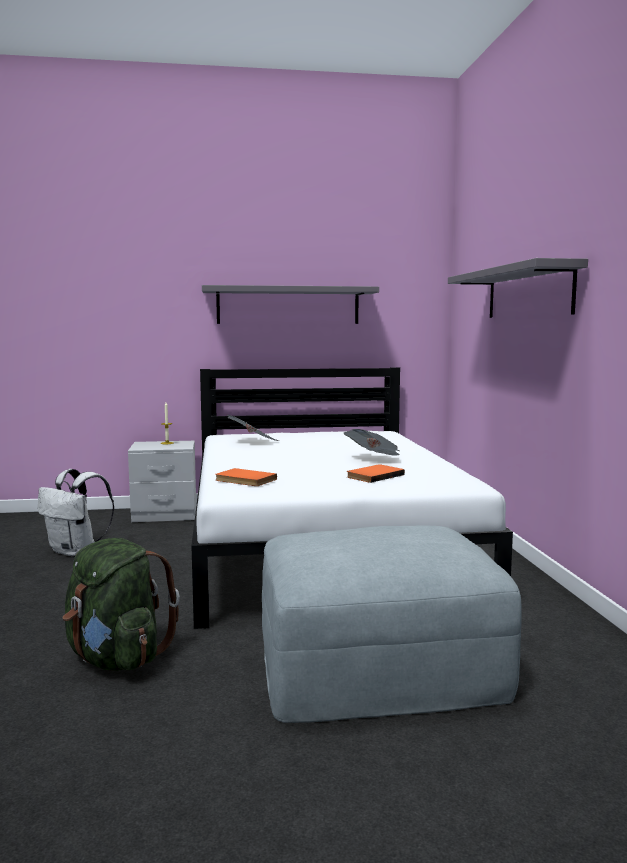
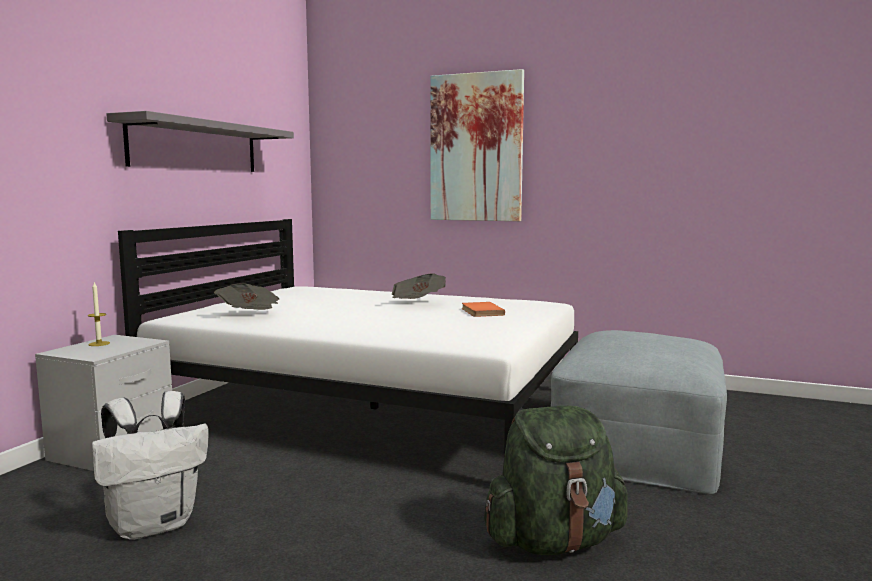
camera: 60 degrees left, 0 degrees up
orange book [215,468,277,486] -> none
grey shelf [448,258,588,318] -> picture [430,69,524,221]

